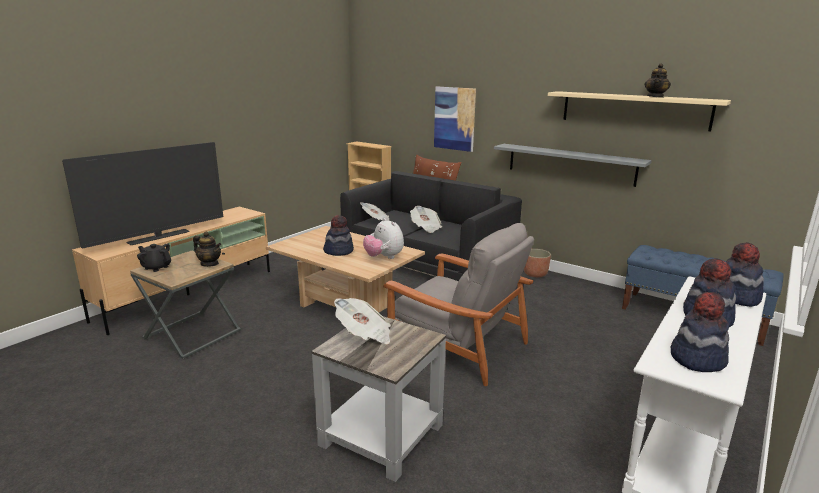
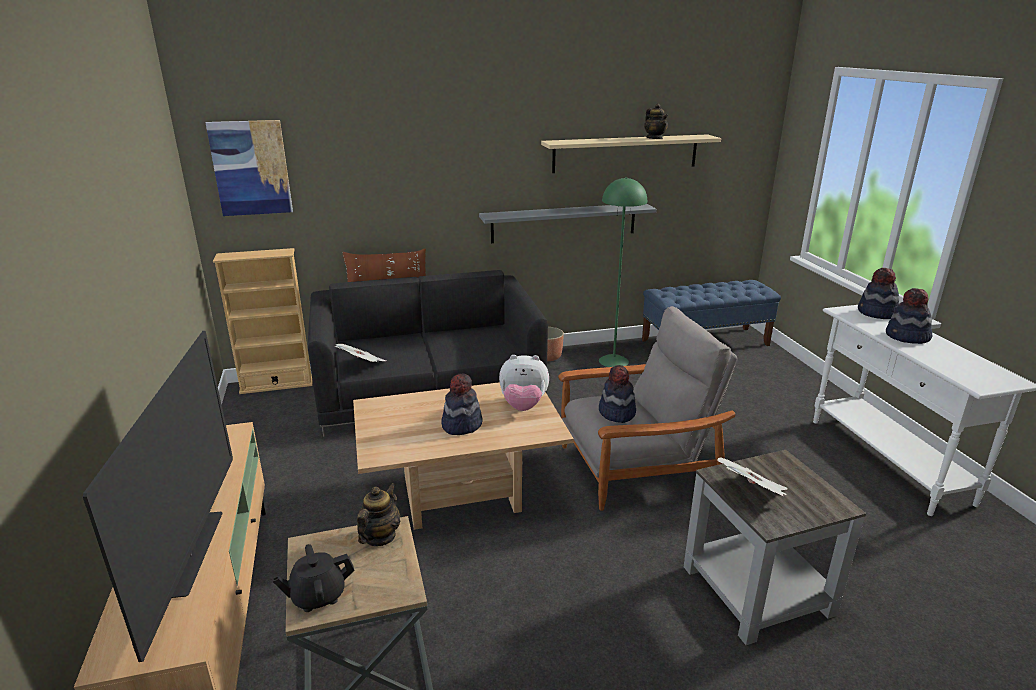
camera: 50 degrees left, 5 degrees up
teapot [193,232,221,267] -> teapot turned 45 degrees counterclockwise [357,483,400,546]
newspaper [410,206,442,233] -> none
picture [434,87,476,152] -> picture moved to [205,120,293,216]
hat [670,292,729,372] -> hat moved to [599,365,636,423]
none -> green floor lamp [599,177,647,367]

